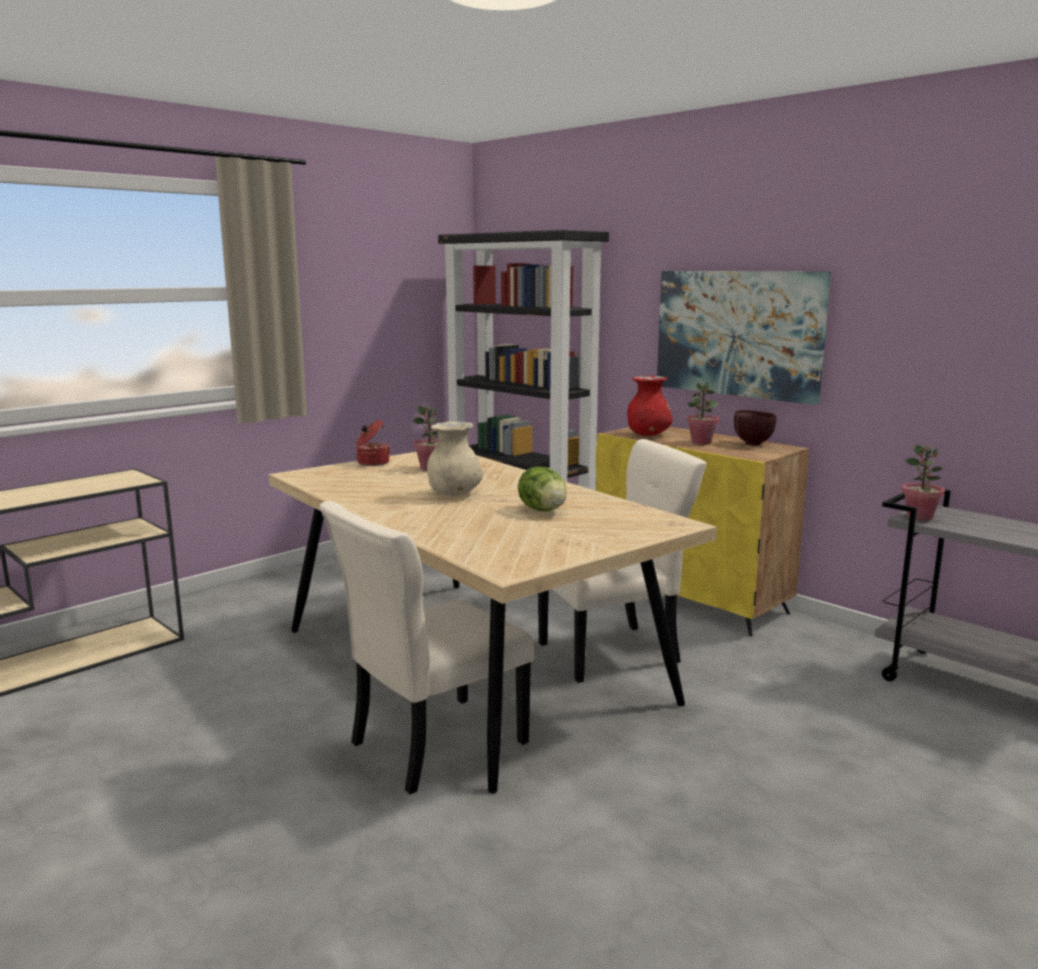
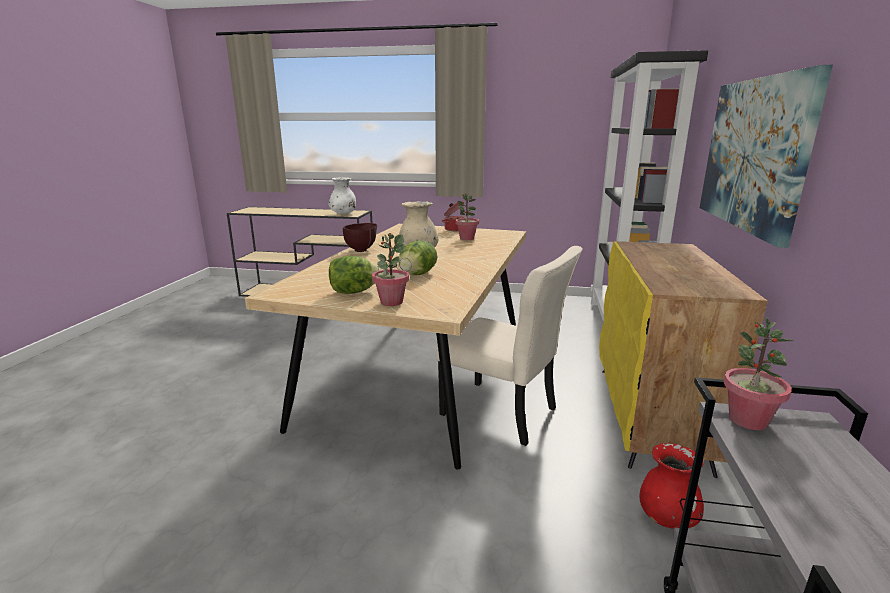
camera: 55 degrees right, 5 degrees up
beige chair [319,501,534,795] -> none
red vase [627,376,673,436] -> red vase moved to [639,443,704,529]
potted plant [686,382,719,445] -> potted plant moved to [372,233,409,306]
brown bowl [734,410,776,446] -> brown bowl moved to [343,223,377,252]
none -> white vase [328,177,356,214]
none -> lettuce [329,256,380,294]

